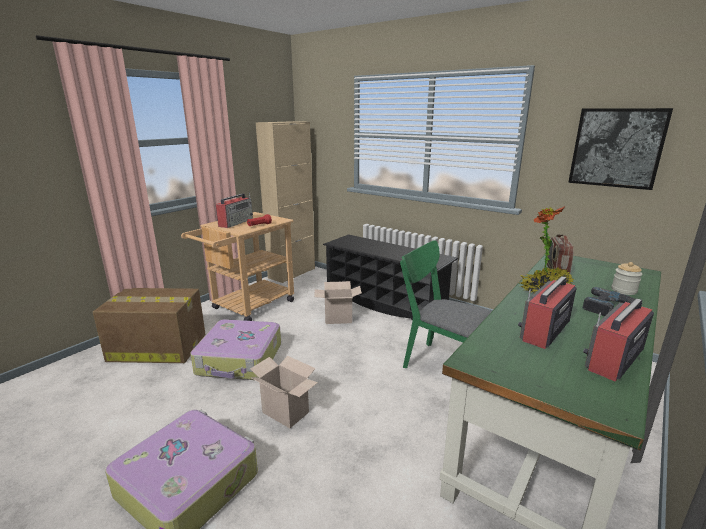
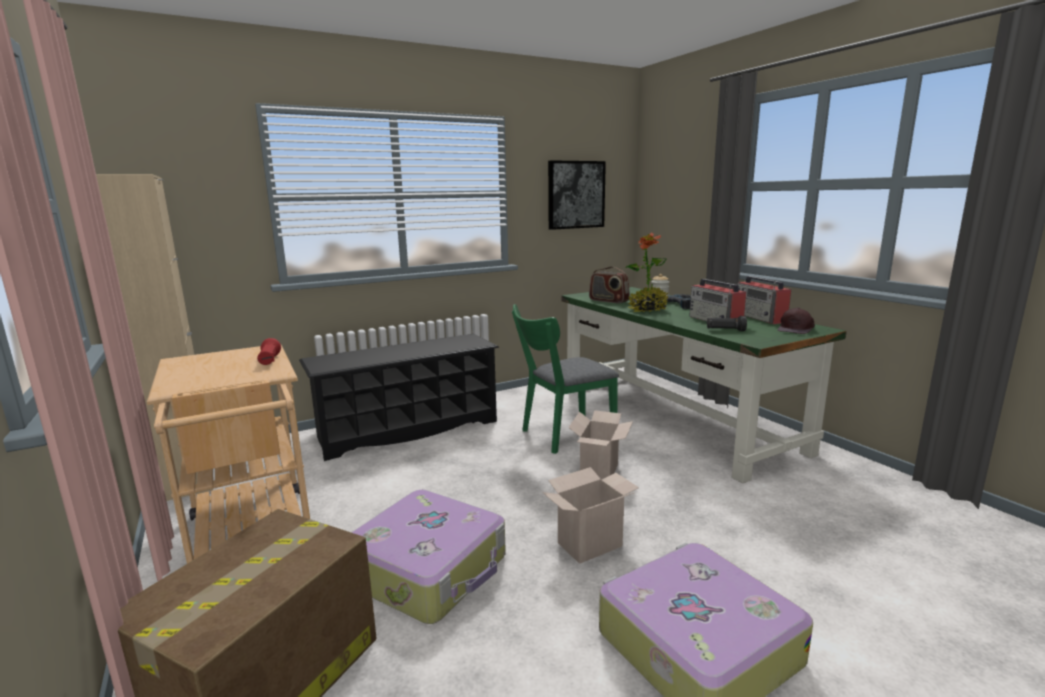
camera: 65 degrees left, 5 degrees down
radio [216,192,253,228] -> none
cardboard box [315,281,362,324] -> cardboard box moved to [568,410,633,480]
none -> black flashlight [706,316,747,331]
none -> brown cap [777,308,815,334]

